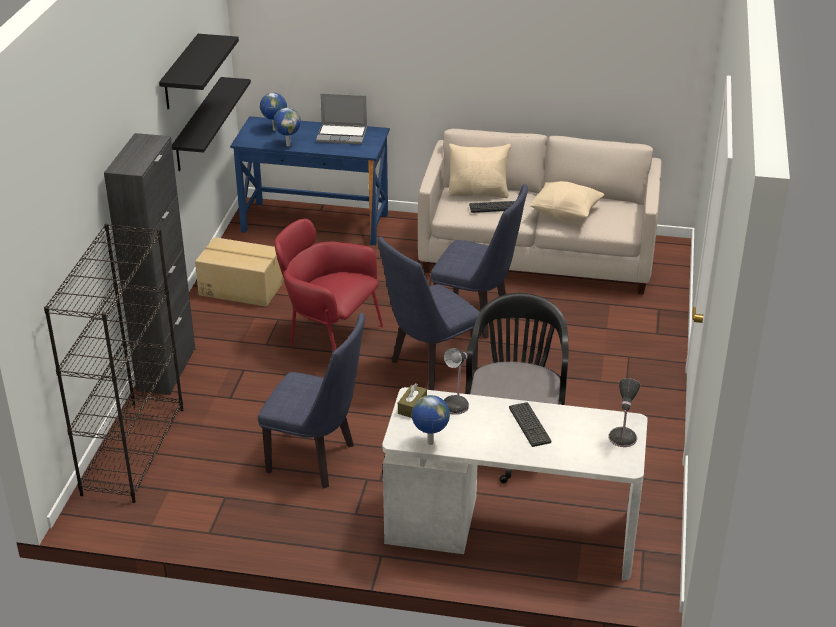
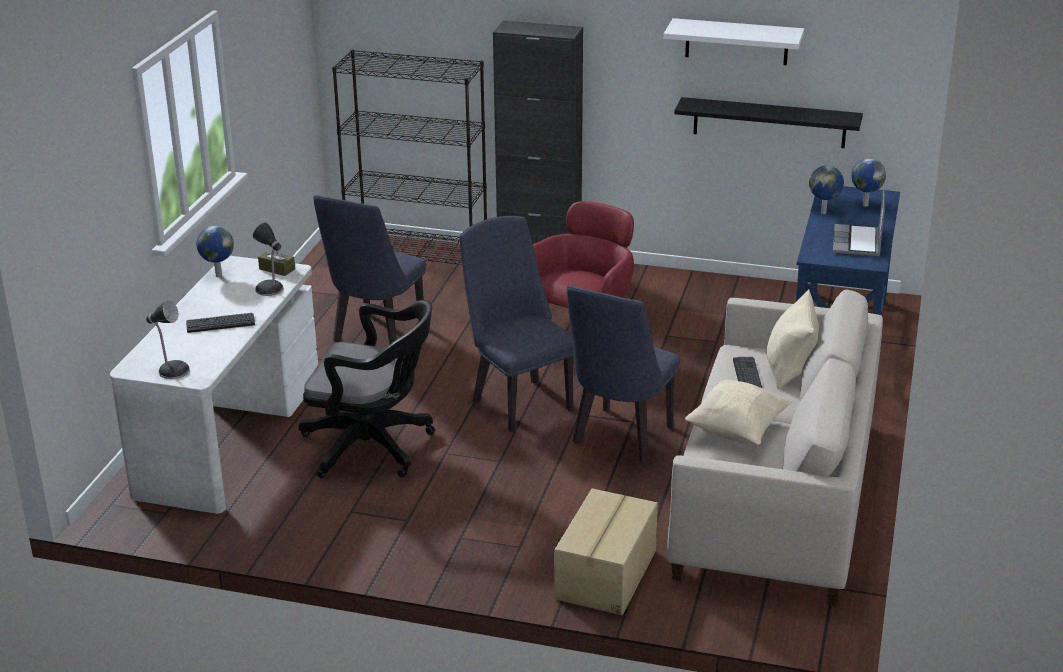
camera: 95 degrees right, 5 degrees down
black shelf [159,34,239,109] -> white shelf [663,18,804,65]
cardboard box [195,237,284,307] -> cardboard box moved to [554,489,658,615]

